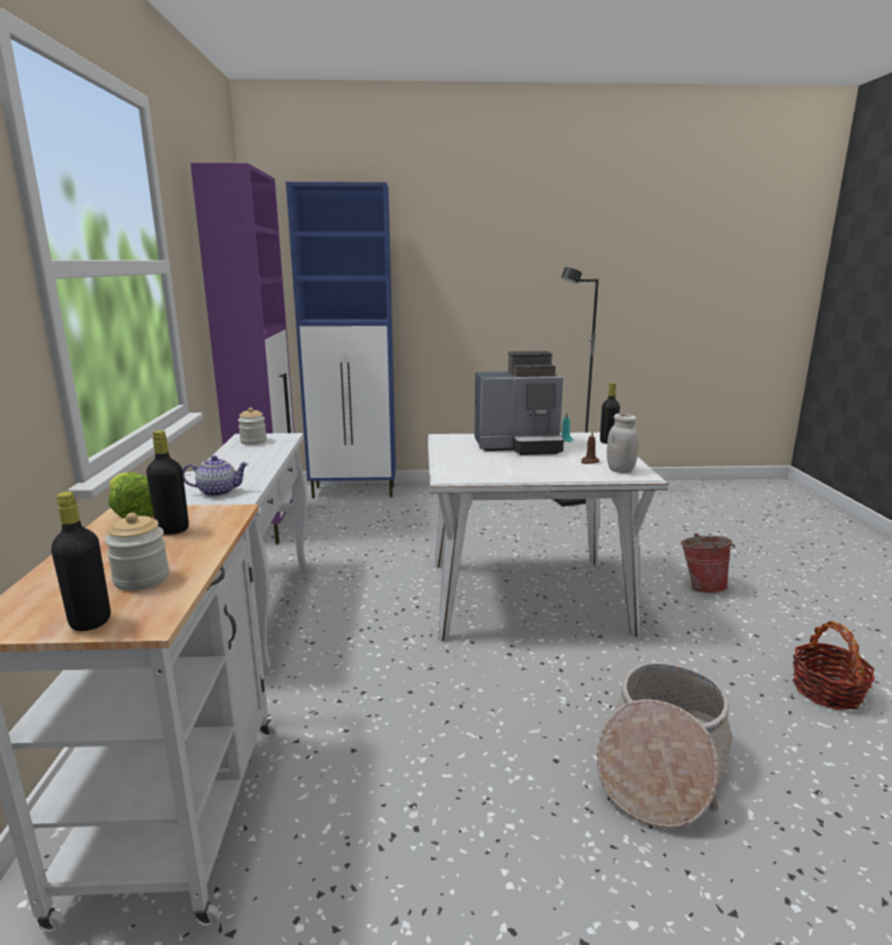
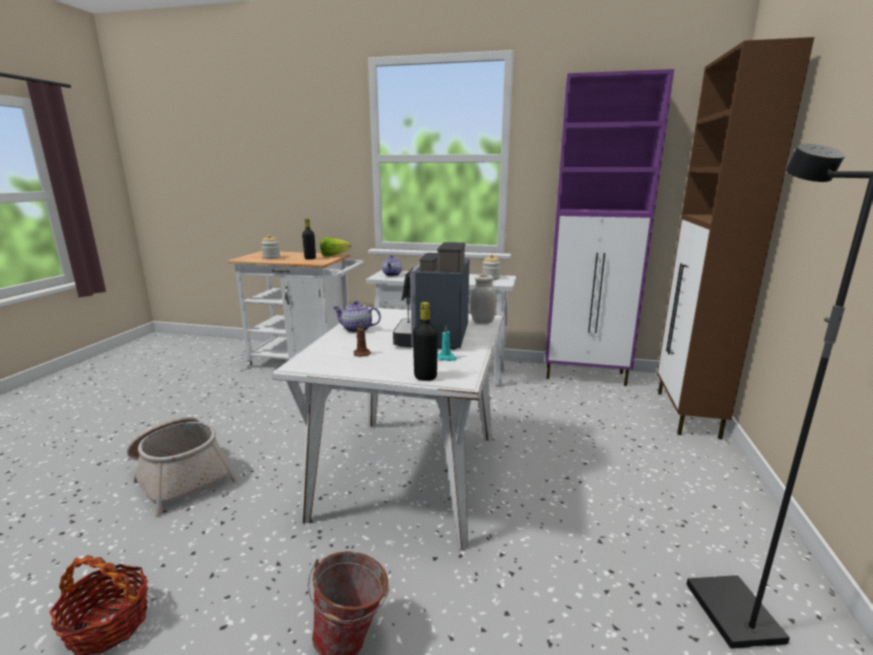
camera: 105 degrees right, 0 degrees up
black bottle [51,491,111,631] -> none
blue cabinet [286,182,396,499] -> brown cabinet [657,37,814,439]
white jar [607,413,639,473] -> white jar moved to [471,275,496,324]
none -> teapot [332,301,381,333]

